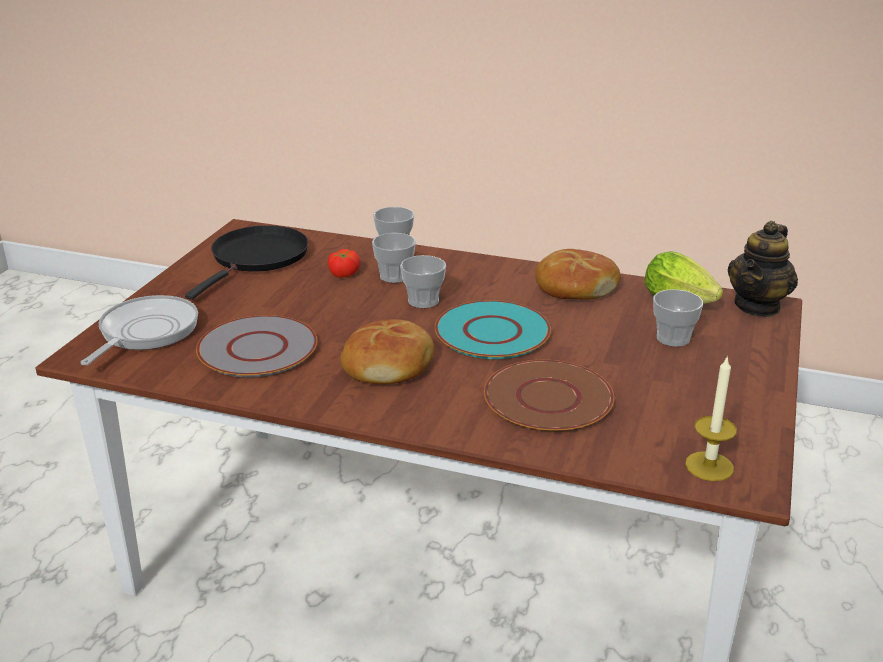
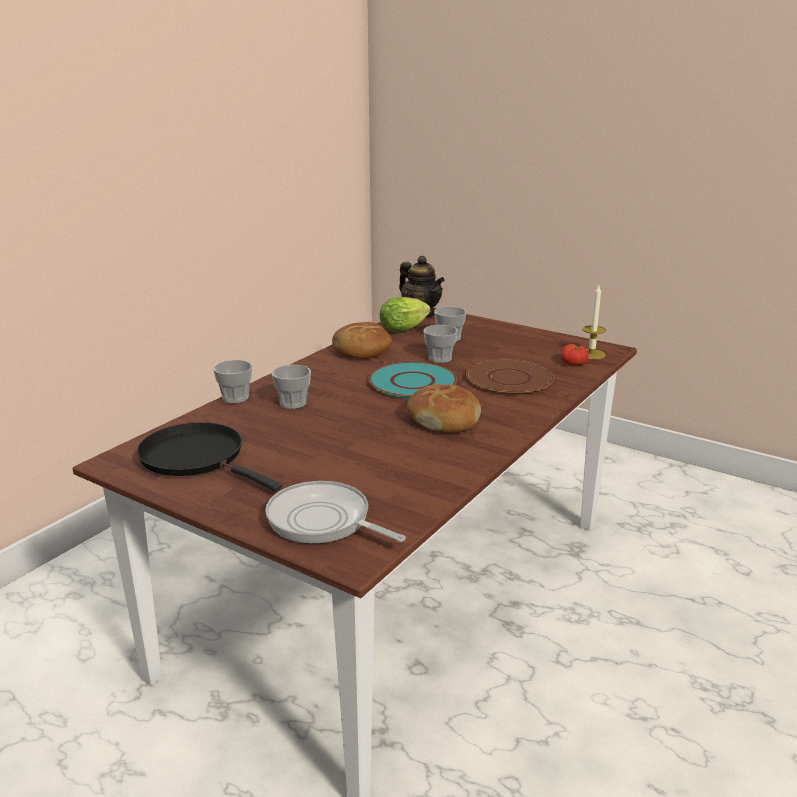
camera: 75 degrees left, 5 degrees down
grey plate [196,315,317,377] -> none
tomato [328,249,360,278] -> tomato moved to [561,344,588,365]
cup [400,255,446,308] -> cup moved to [424,325,458,363]

